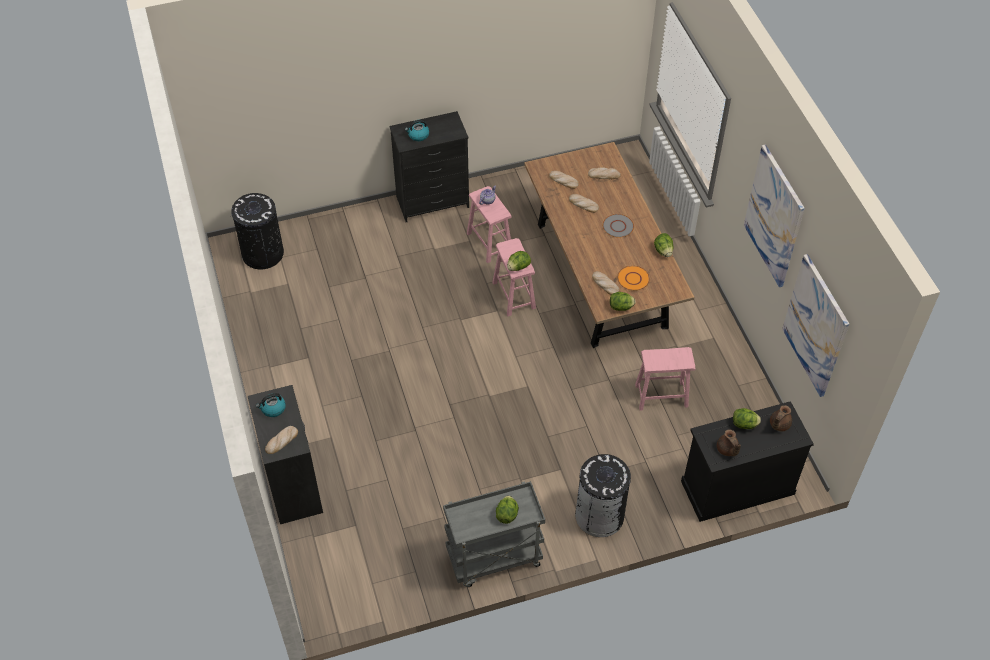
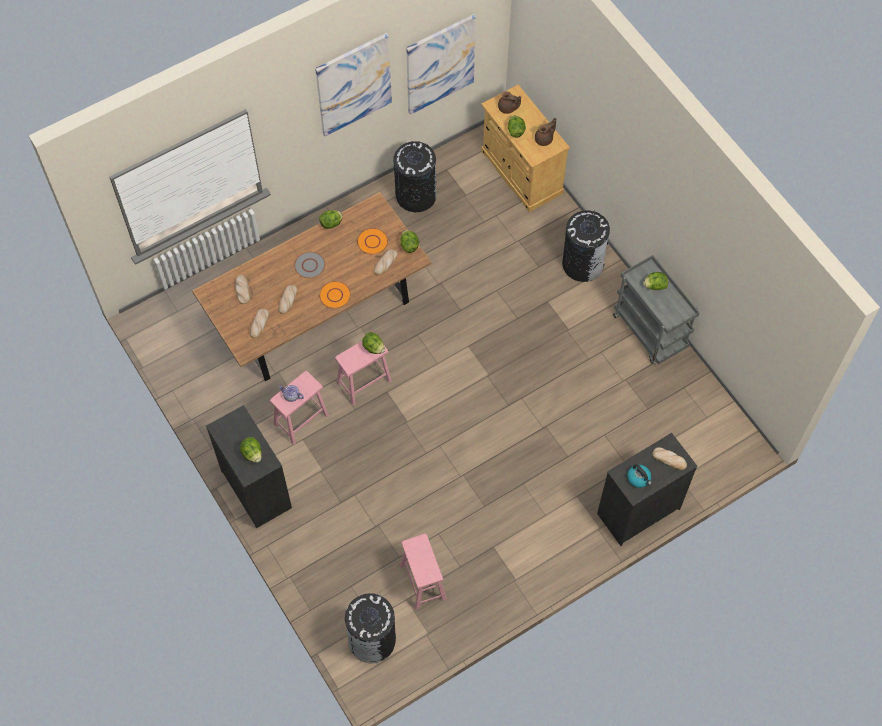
camera: 105 degrees left, 10 degrees up
kettle [405,120,429,141] -> lettuce [240,437,262,463]
pink stool [635,347,695,411] -> pink stool moved to [400,534,447,609]
black cabinet [681,401,814,522] -> beige cabinet [481,84,570,212]
none -> orange plate [319,281,351,309]
none -> black trash can [393,141,437,212]

